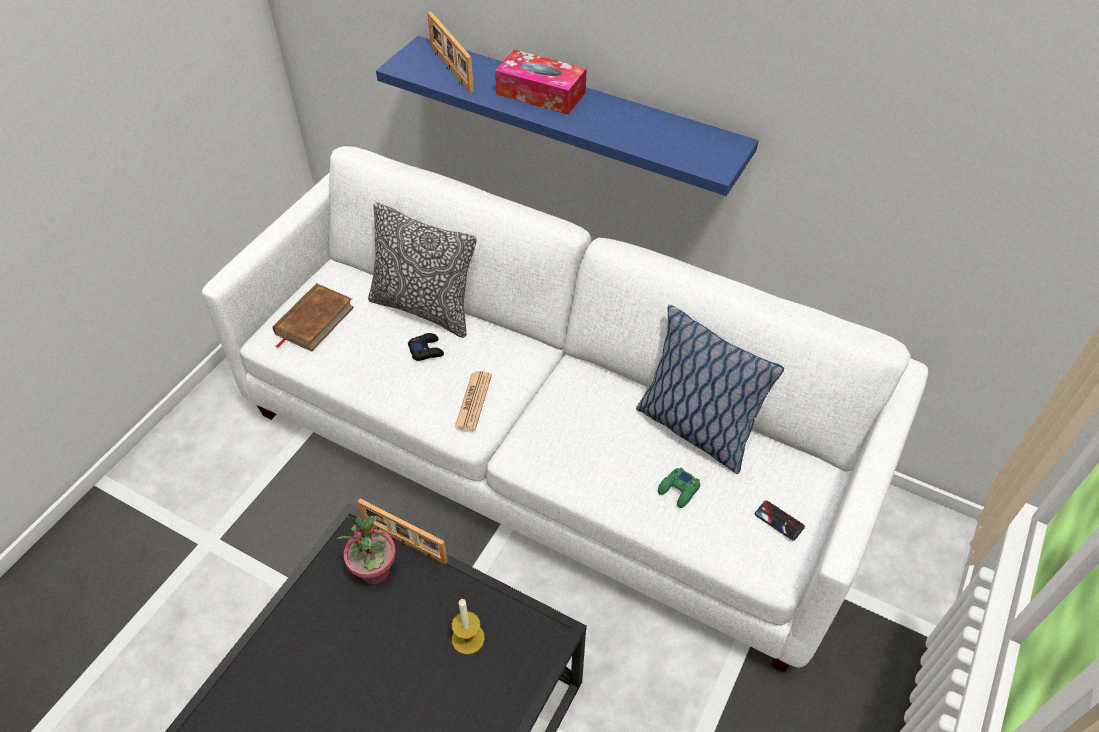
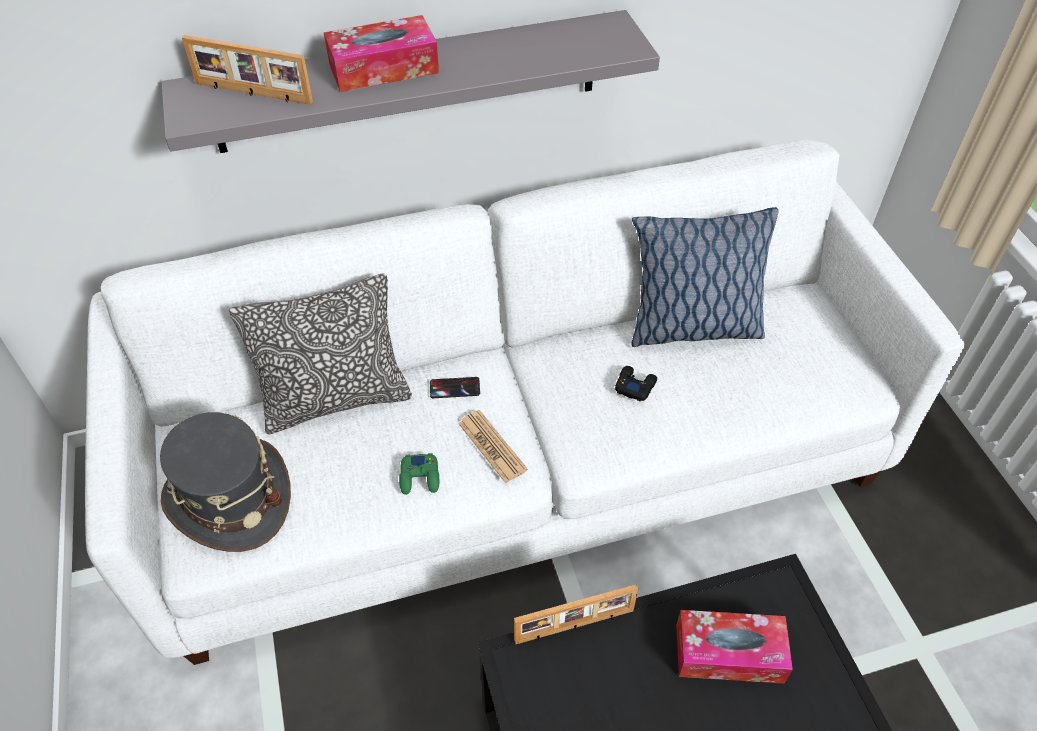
camera: 45 degrees left, 0 degrees up
brown book [273,283,354,352] -> grey hat [160,412,291,552]
potted plant [337,516,396,584] -> none
blue shelf [376,36,759,196] -> grey shelf [161,10,660,153]
black game controller [408,333,444,361] -> black game controller moved to [615,366,657,402]
candle [452,598,485,655] -> tissue box [676,610,793,684]
green game controller [658,468,700,508] -> green game controller moved to [399,453,439,495]
phone [755,500,805,540] -> phone moved to [430,377,480,398]

